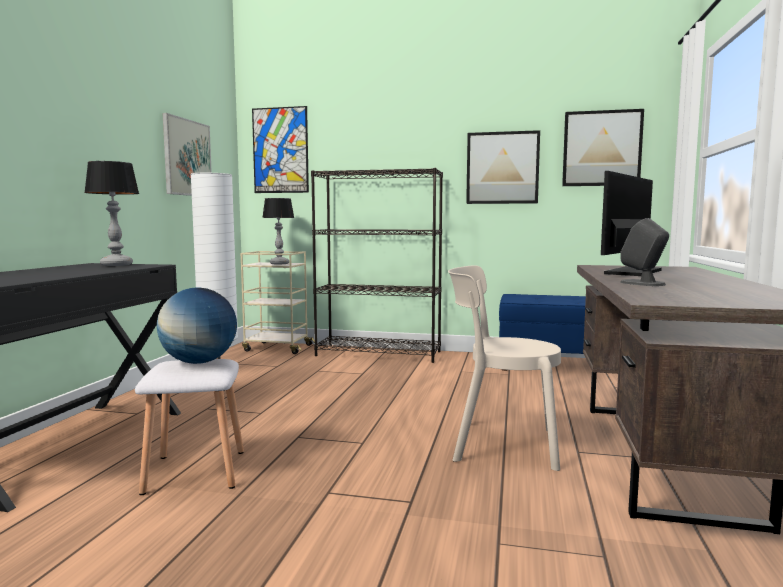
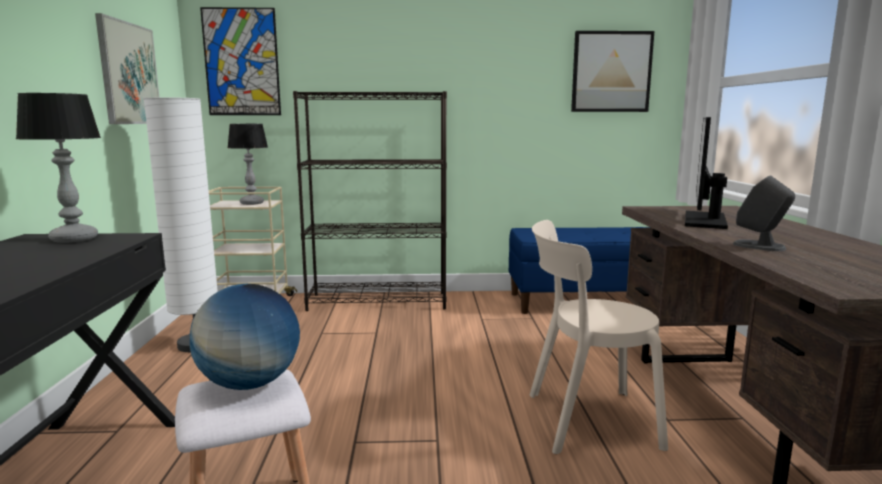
camera: 15 degrees left, 5 degrees up
picture [466,130,540,204] -> none

